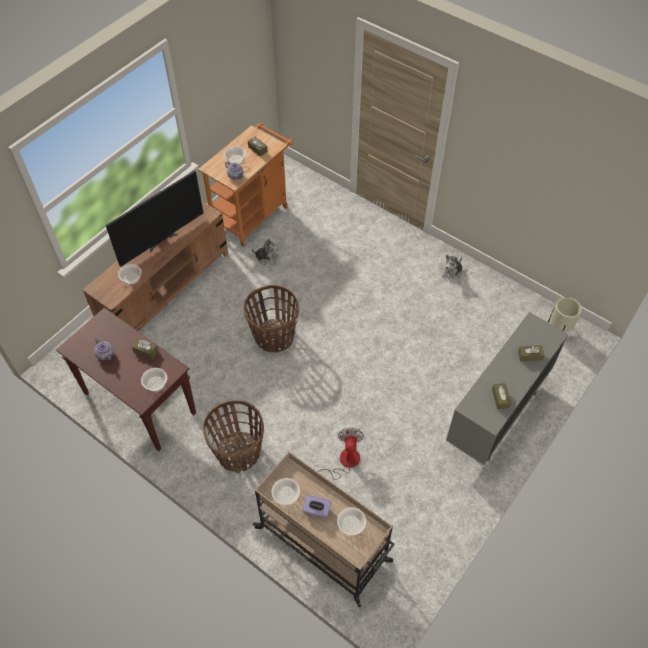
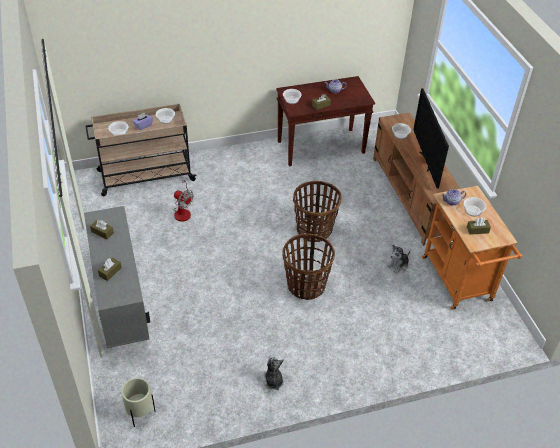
camera: 125 degrees right, 10 degrees down
basket [203,400,264,473] -> basket moved to [282,234,335,300]

